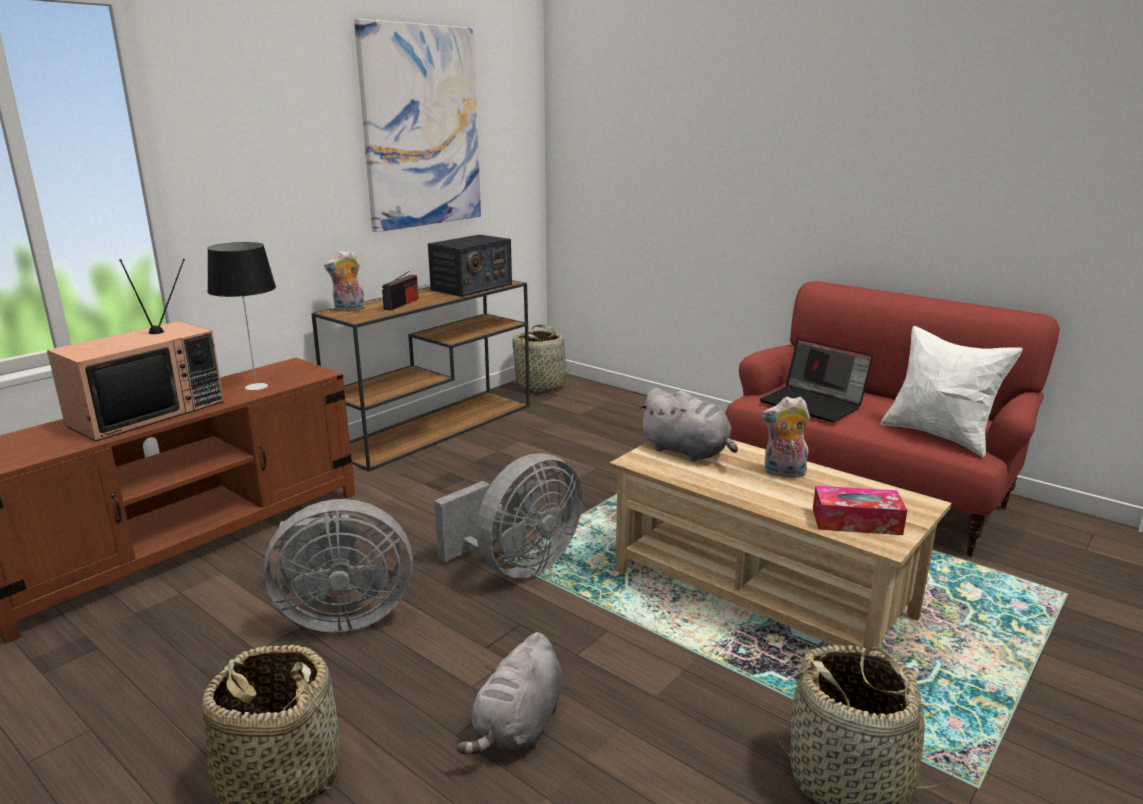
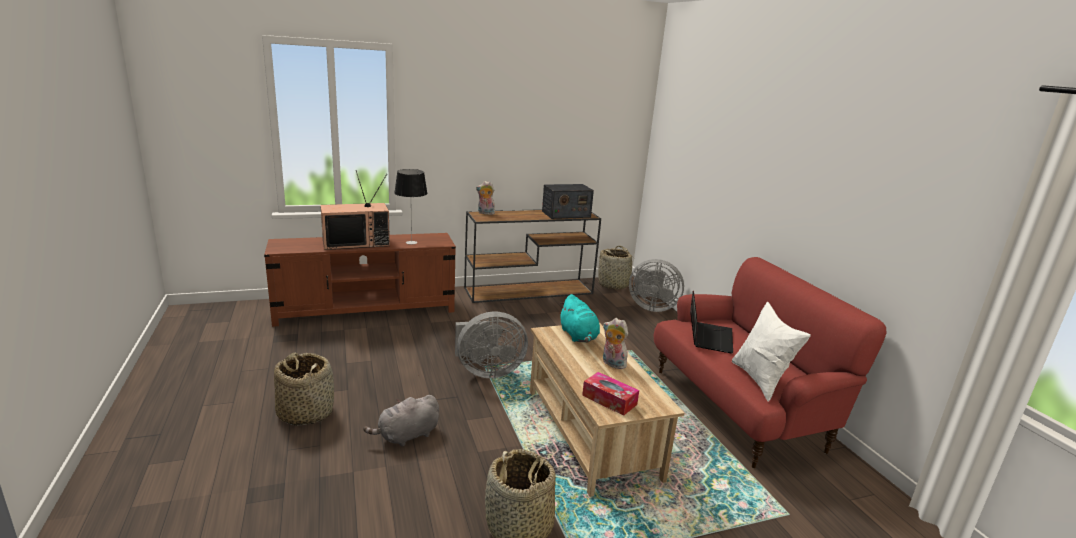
camera: 30 degrees right, 0 degrees up
grey fan [264,499,413,633] -> grey fan moved to [629,259,684,312]
picture [354,19,481,232] -> none
radio [382,271,419,311] -> none
grey plush toy [638,388,738,461] -> turquoise plush toy [559,294,600,343]
laptop [760,338,873,422] -> laptop turned 150 degrees counterclockwise [690,291,733,353]

